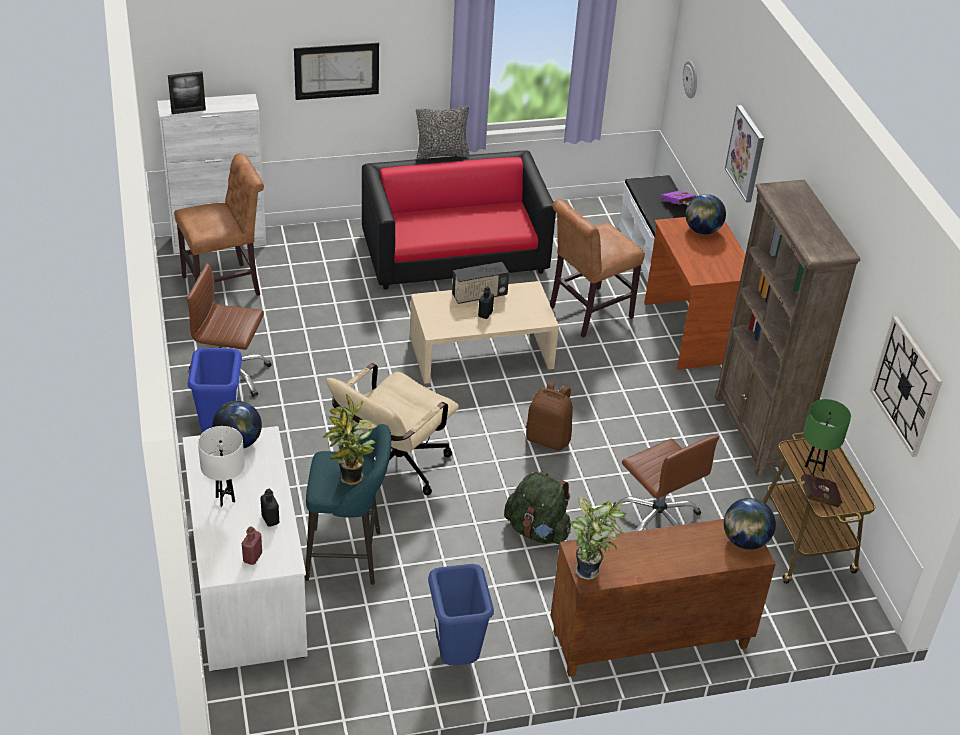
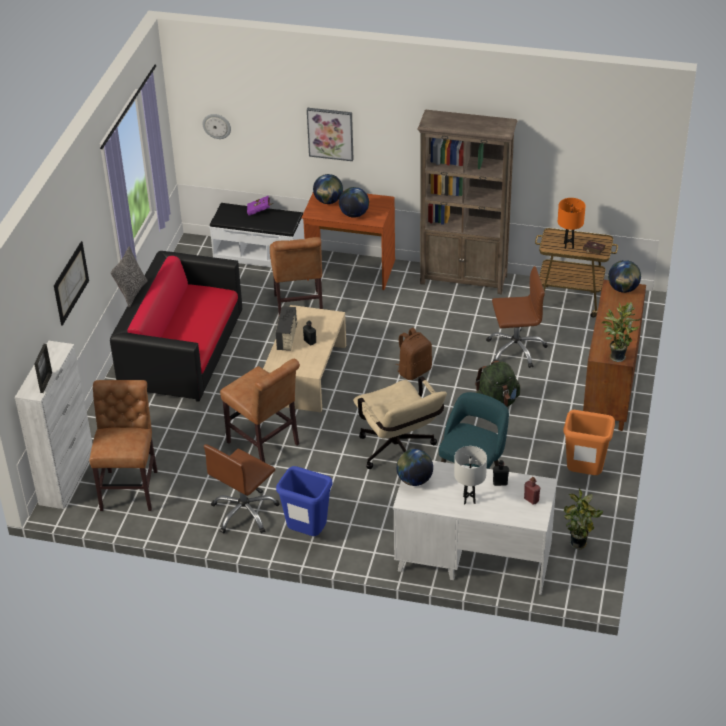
camera: 60 degrees left, 0 degrees up
potted plant [322,394,377,485] -> potted plant moved to [564,488,603,550]
blue trash can [428,564,494,666] -> orange trash can [563,410,615,475]
green table lamp [803,399,851,475] -> orange table lamp [558,198,586,249]
wall clock [870,316,942,457] -> none
none -> brown chair [220,359,300,462]
none -> globe [339,187,369,218]

